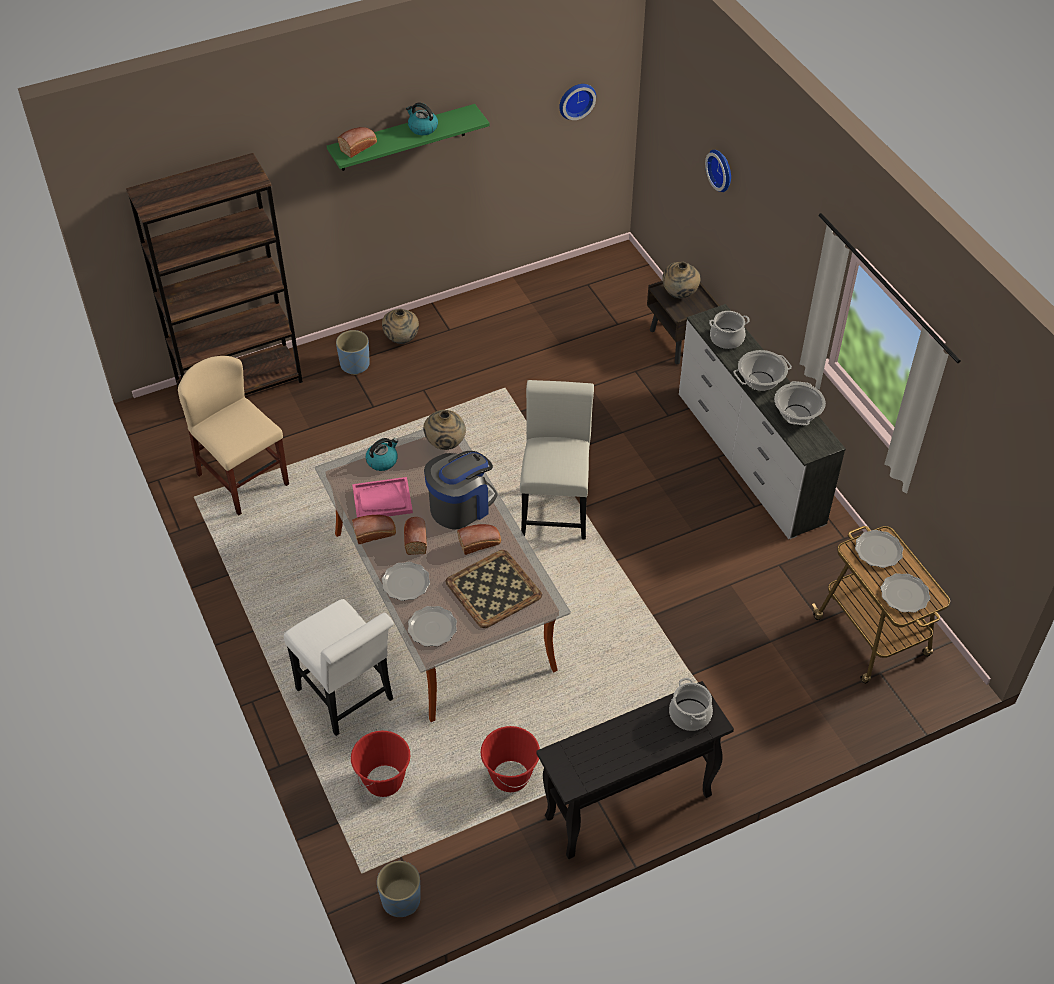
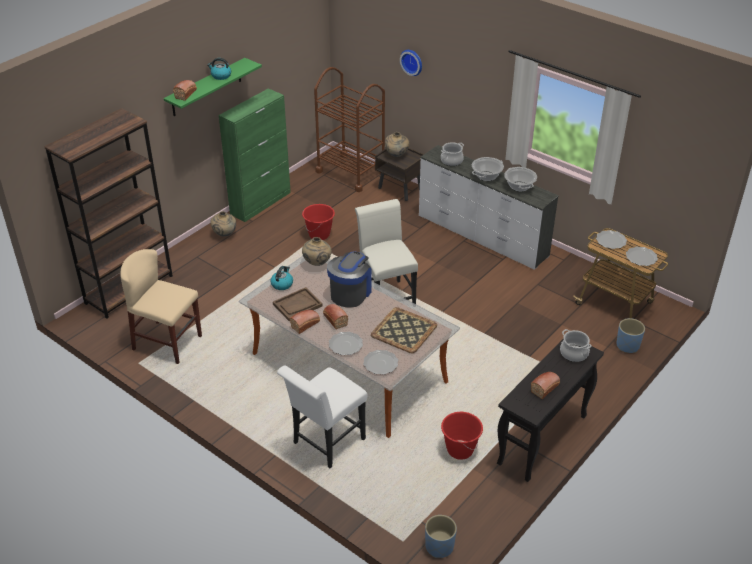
camera: 25 degrees left, 10 degrees down
white chair [284,599,394,736] -> white chair turned 105 degrees clockwise [277,366,367,468]
blue planter [336,330,370,375] -> blue planter moved to [616,318,645,353]
red bucket [351,731,410,797] -> red bucket moved to [302,204,335,240]
pink tray [352,477,413,518] -> brown tray [273,287,323,321]
bread [457,524,501,555] -> bread moved to [531,372,560,399]
wall clock [559,84,596,120] -> none
none -> green cabinet [219,88,291,222]
none -> brown cart [314,67,385,192]

